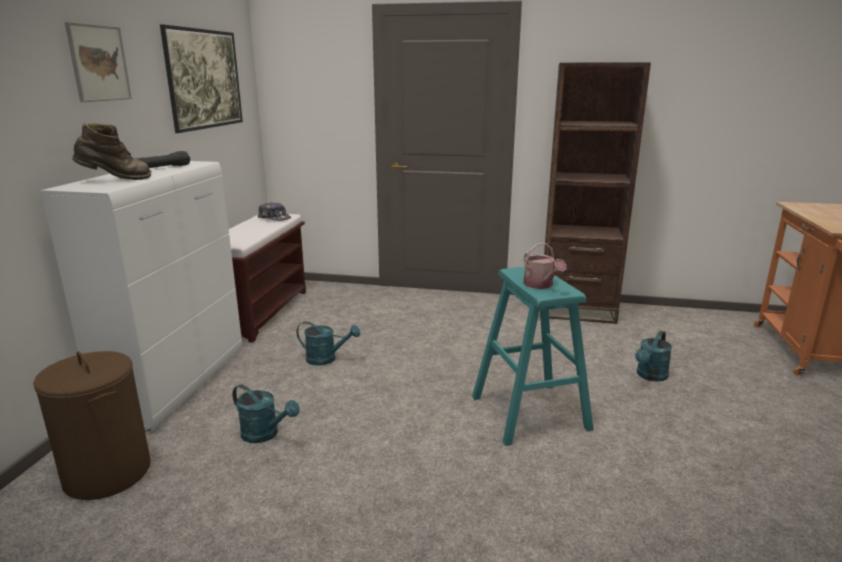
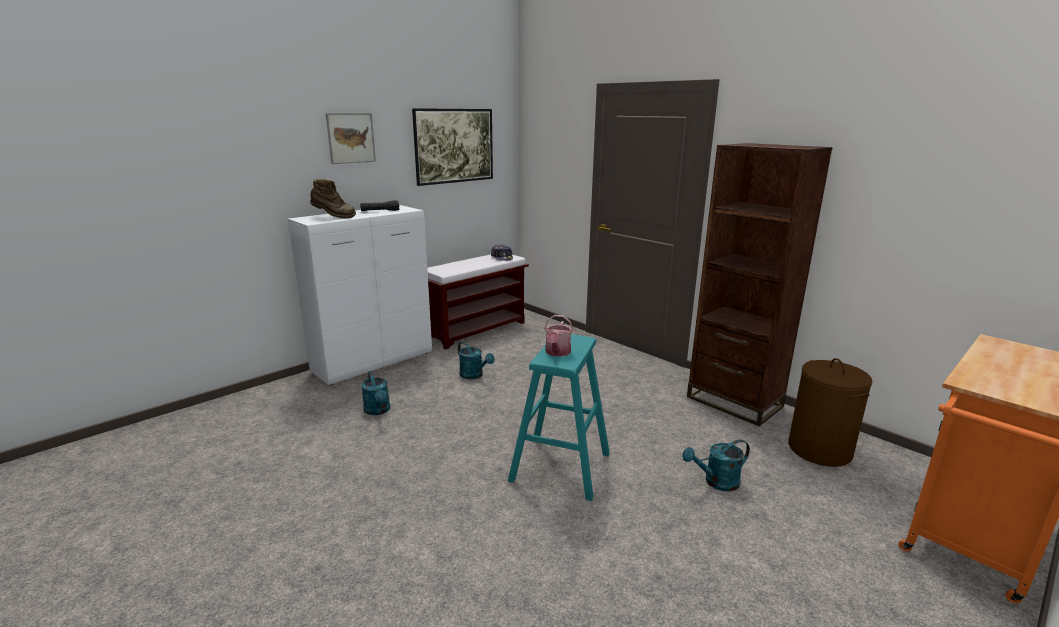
camera: 35 degrees right, 0 degrees up
brown laundry basket [33,351,150,500] -> brown laundry basket moved to [788,358,872,467]

